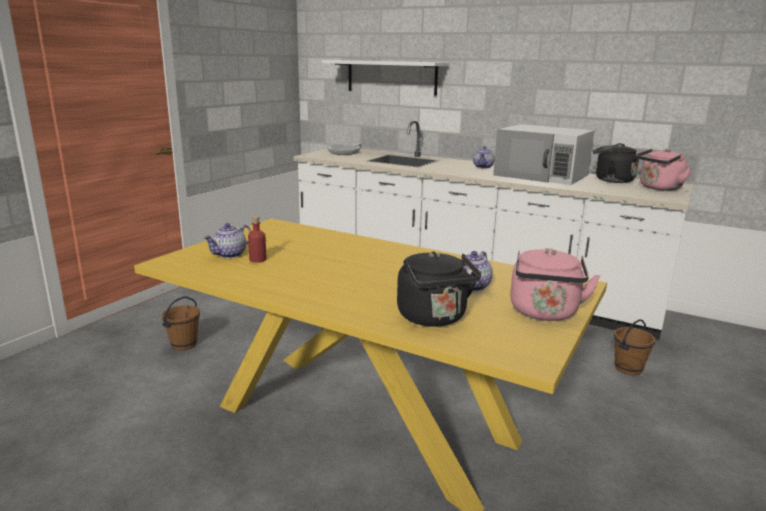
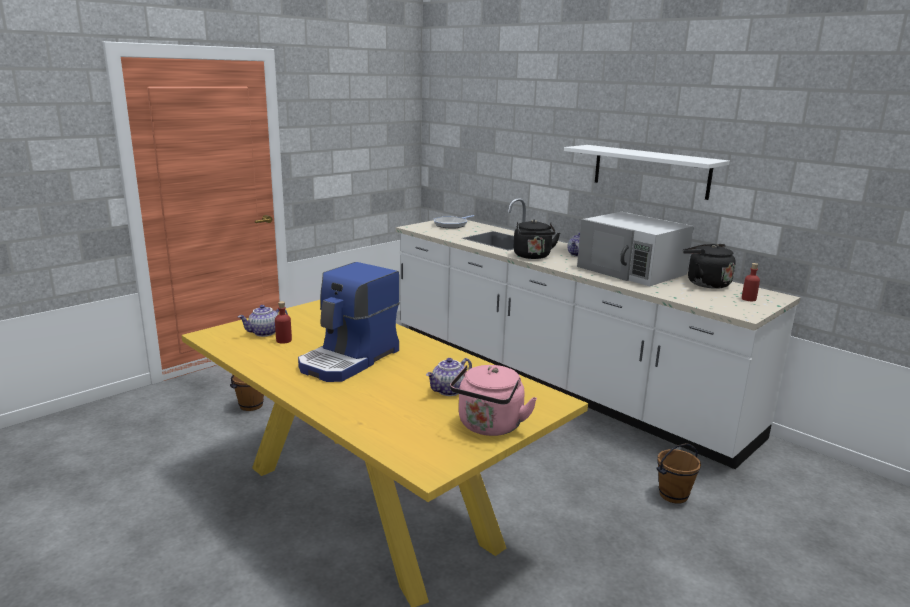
camera: 15 degrees right, 0 degrees up
white shelf [322,60,449,96] -> white shelf moved to [564,145,730,200]
black kettle [397,251,481,327] -> black kettle moved to [514,220,560,259]
pink kettle [636,149,692,191] -> red bottle [742,263,760,301]
none -> coffee machine [298,262,400,382]

